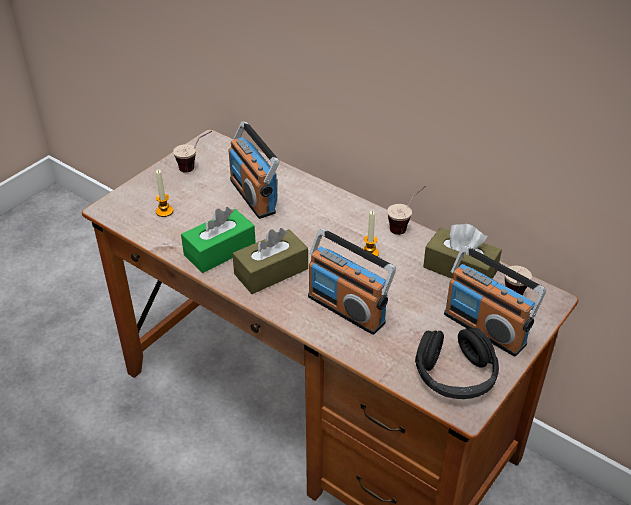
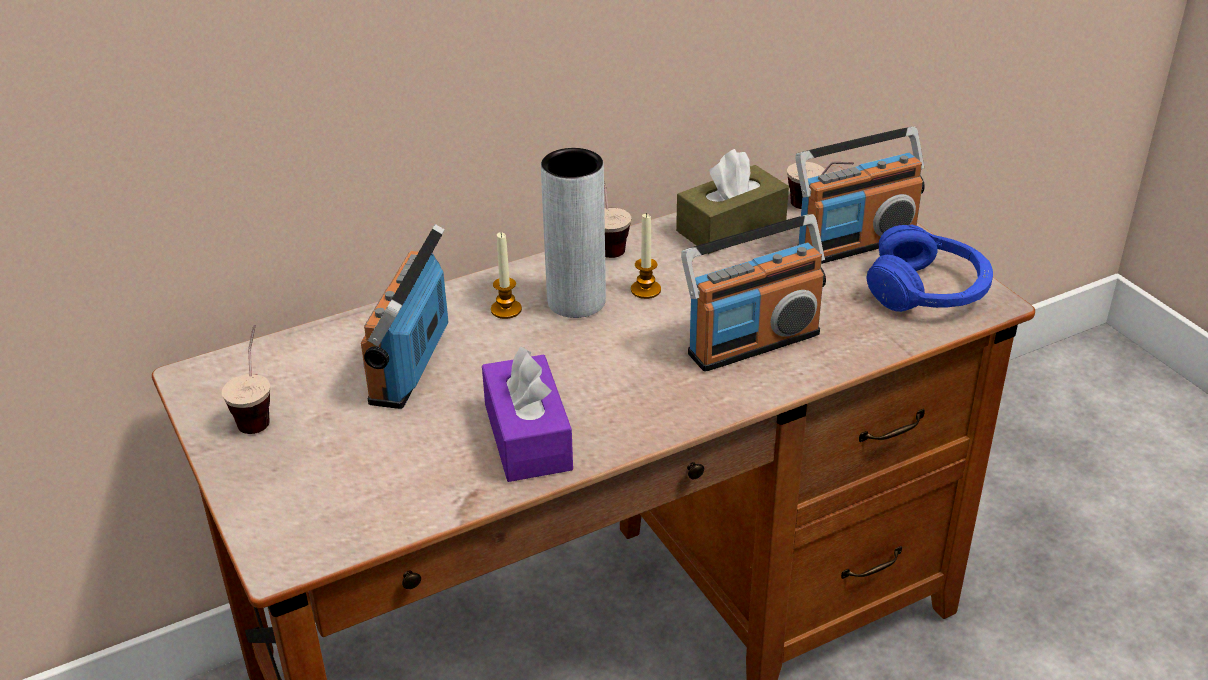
camera: 65 degrees left, 5 degrees down
candle [156,170,173,217] -> candle moved to [491,232,522,319]
green tissue box [181,207,256,273] -> purple tissue box [482,346,573,482]
radio [228,121,280,219] -> radio turned 105 degrees clockwise [361,224,448,409]
brown tissue box [232,228,308,294] -> none
black headphones [415,328,499,399] -> blue headphones [867,225,993,312]
none -> grey vase [541,148,606,318]

